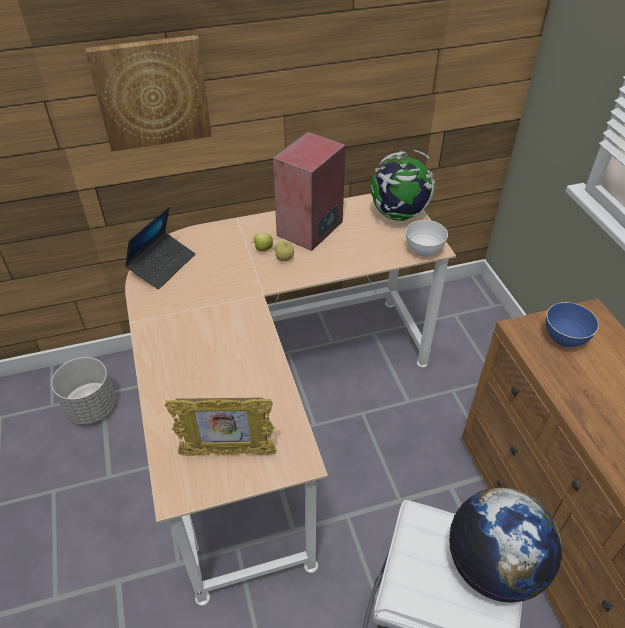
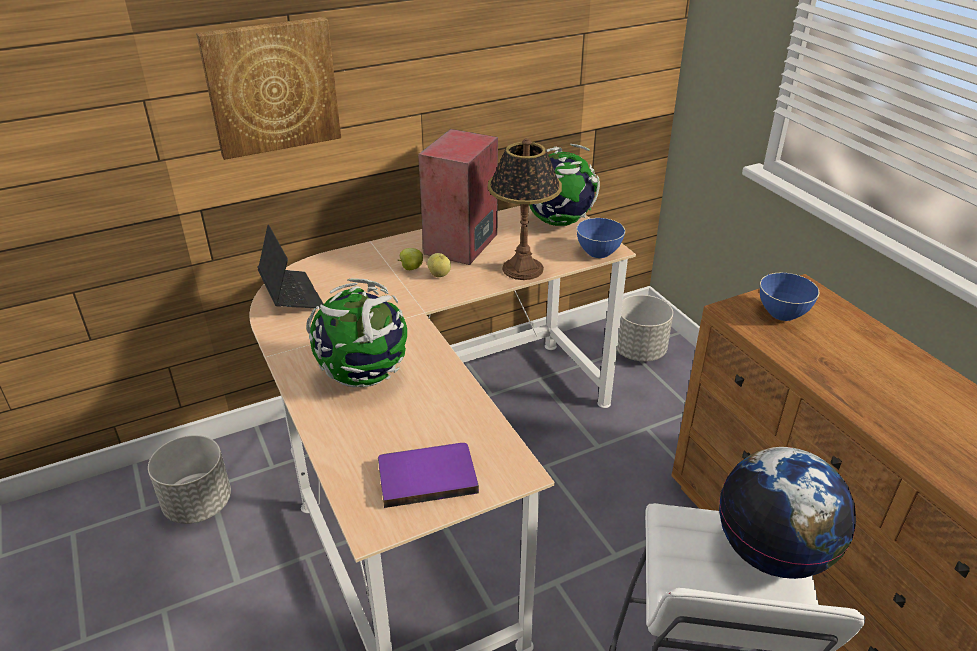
camera: 10 degrees left, 10 degrees down
laptop [125,207,195,289] -> laptop turned 45 degrees counterclockwise [257,225,324,309]
picture frame [165,398,276,456] -> purple book [378,443,479,508]
white bowl [406,220,448,257] -> blue bowl [576,218,625,258]
none -> globe [306,278,407,387]
none -> table lamp [488,138,562,280]
none -> grey planter [617,295,673,361]

